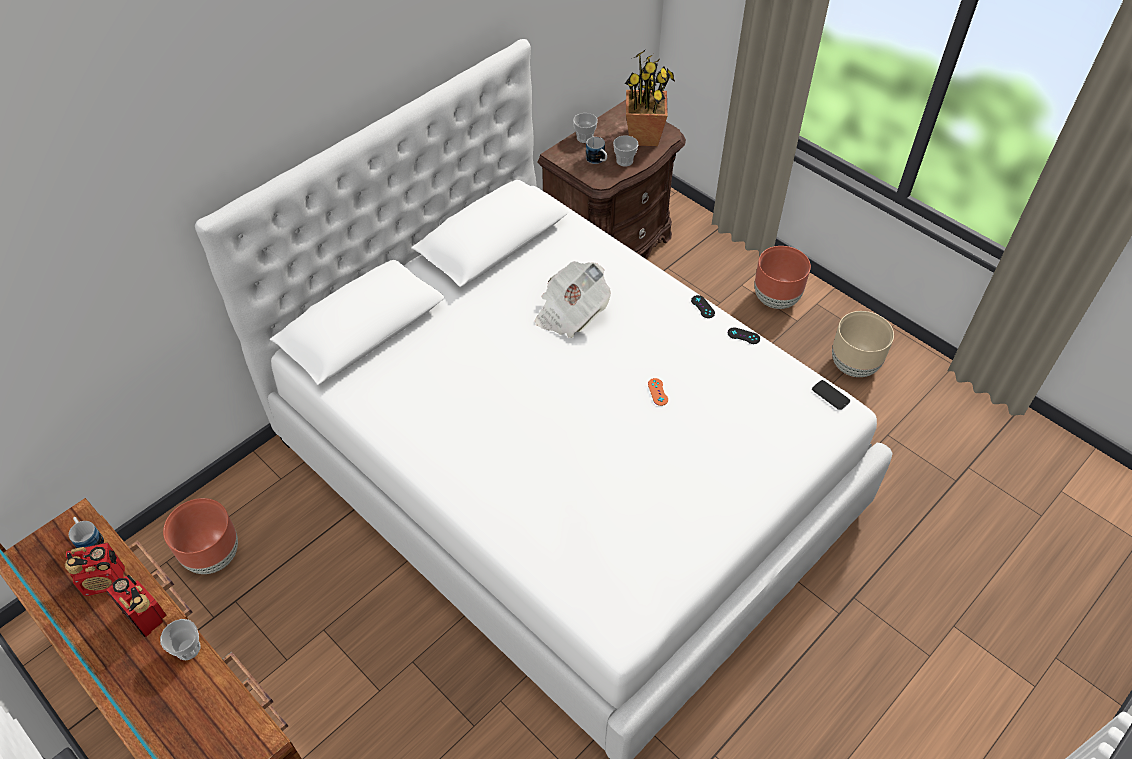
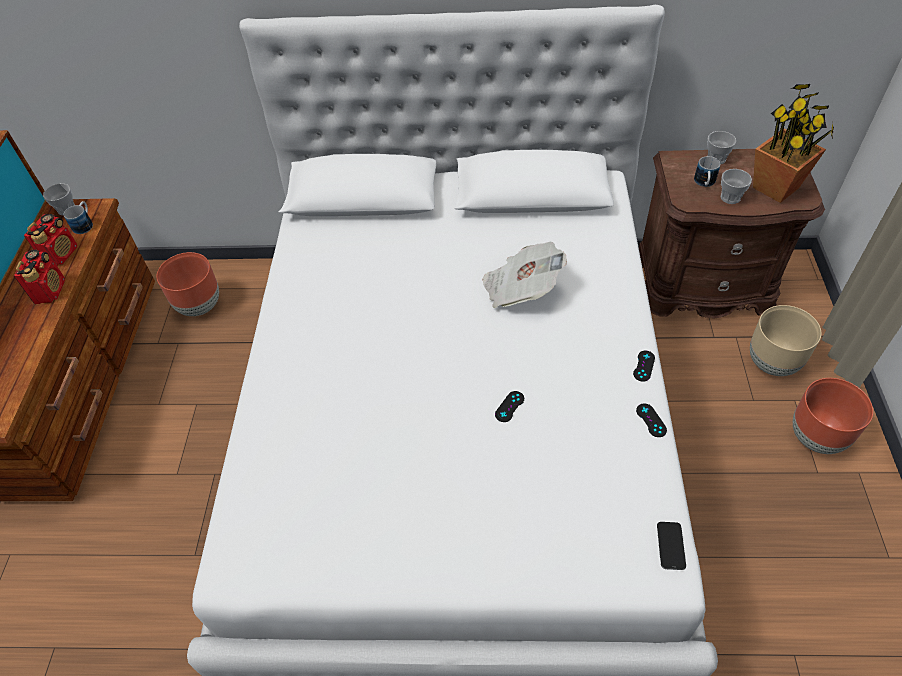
camera: 50 degrees right, 0 degrees up
radio [65,542,125,596] -> radio turned 105 degrees counterclockwise [24,214,77,266]
cup [160,619,201,660] -> cup moved to [43,183,75,216]
orange game controller [648,378,668,406] -> black game controller [495,391,524,422]
beige planter [832,311,894,377] -> beige planter moved to [750,305,822,376]

